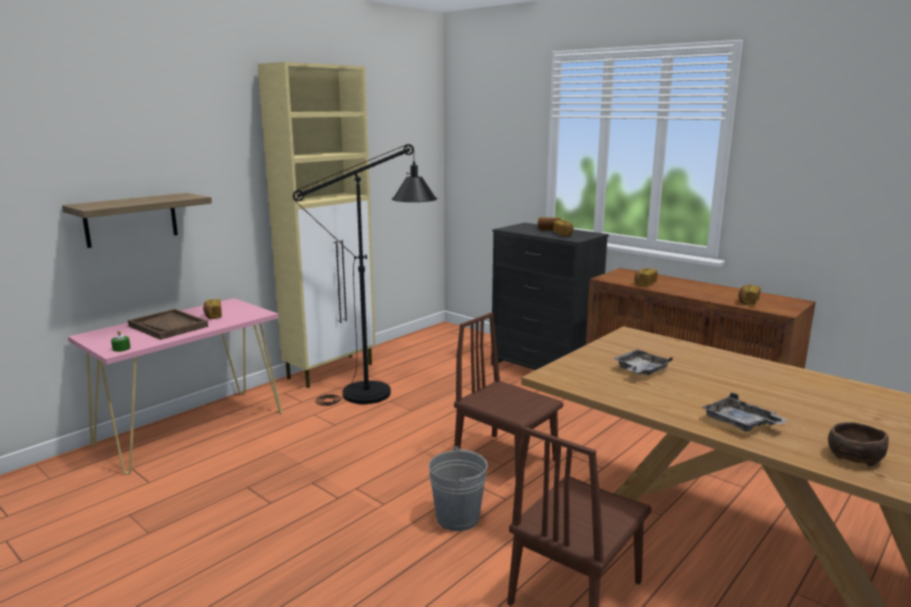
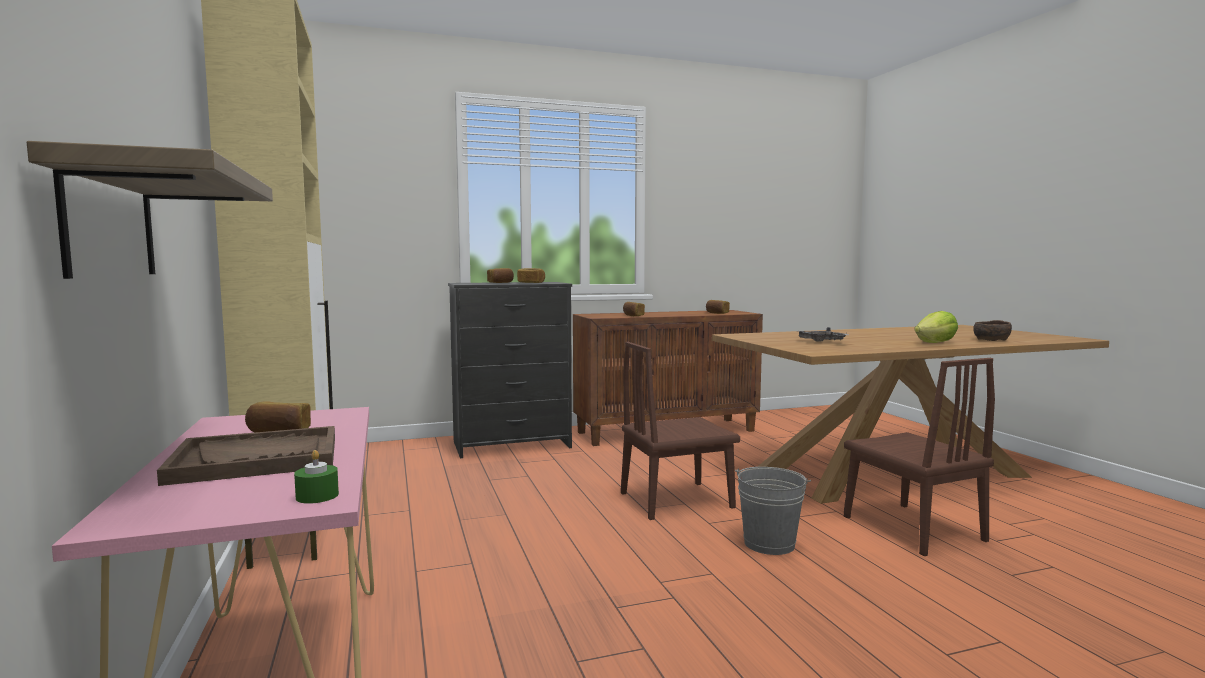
camera: 60 degrees left, 10 degrees down
black floor lamp [293,144,437,406] -> none
grey tray [701,392,788,432] -> lettuce [914,311,958,343]

